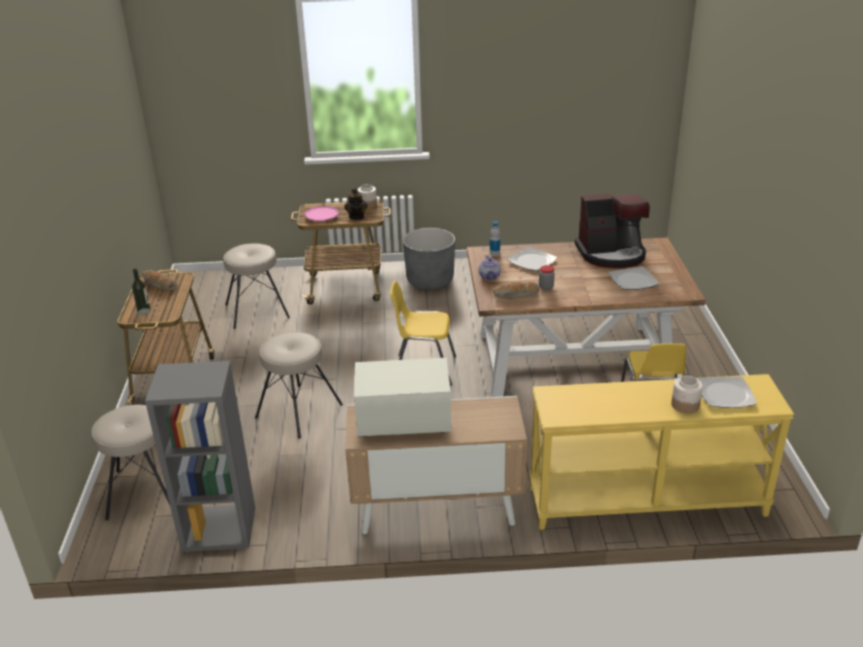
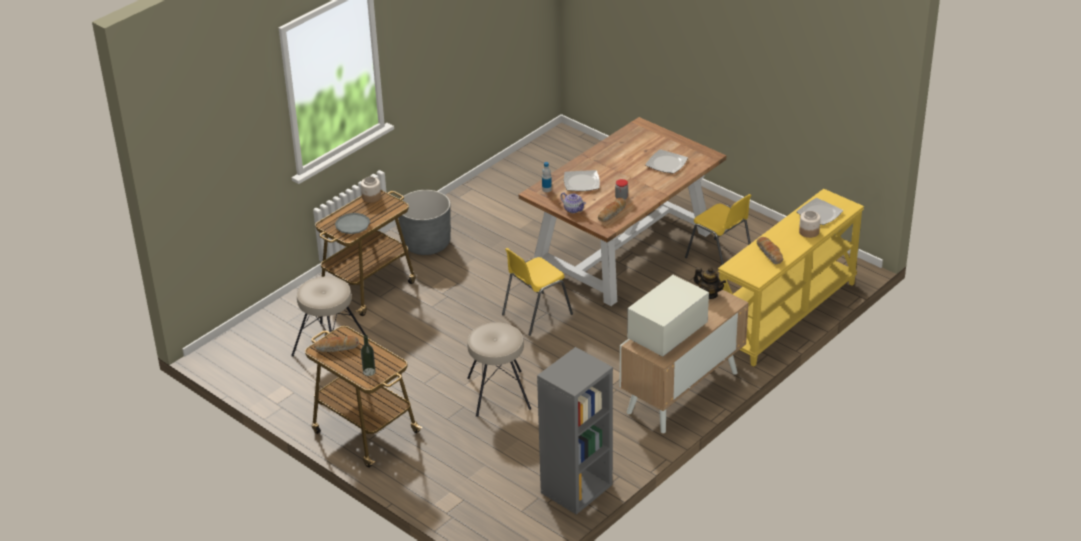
camera: 45 degrees left, 5 degrees up
beige stool [92,405,170,520] -> none
pink plate [304,206,339,221] -> grey plate [335,213,371,234]
teapot [344,188,367,220] -> teapot moved to [693,268,726,299]
coffee machine [575,194,650,268] -> none
none -> bread [757,237,783,264]

